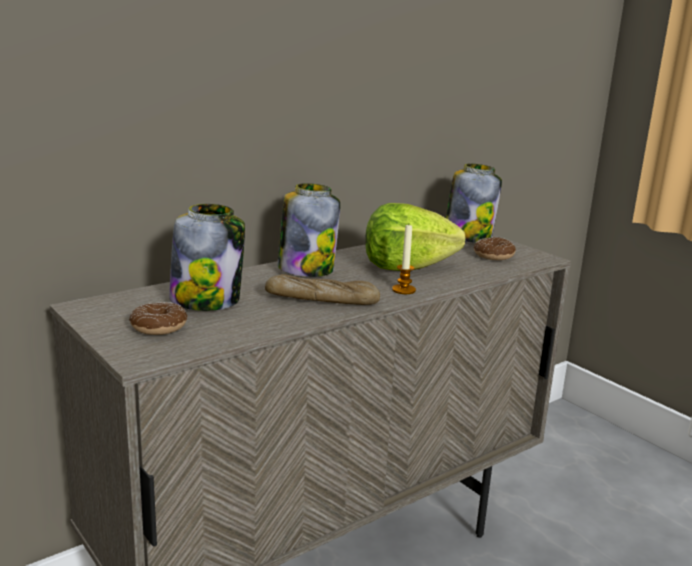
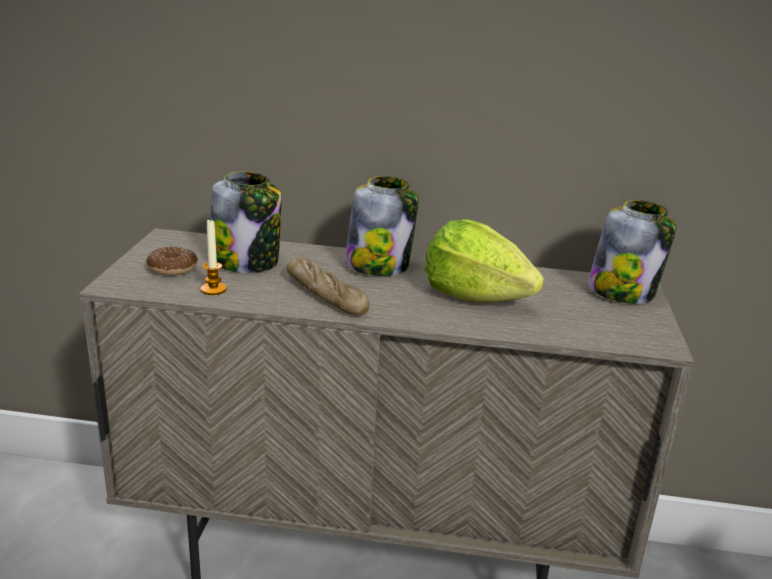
camera: 45 degrees right, 5 degrees up
candle [392,225,416,294] -> candle moved to [201,218,227,295]
donut [474,237,516,260] -> none

